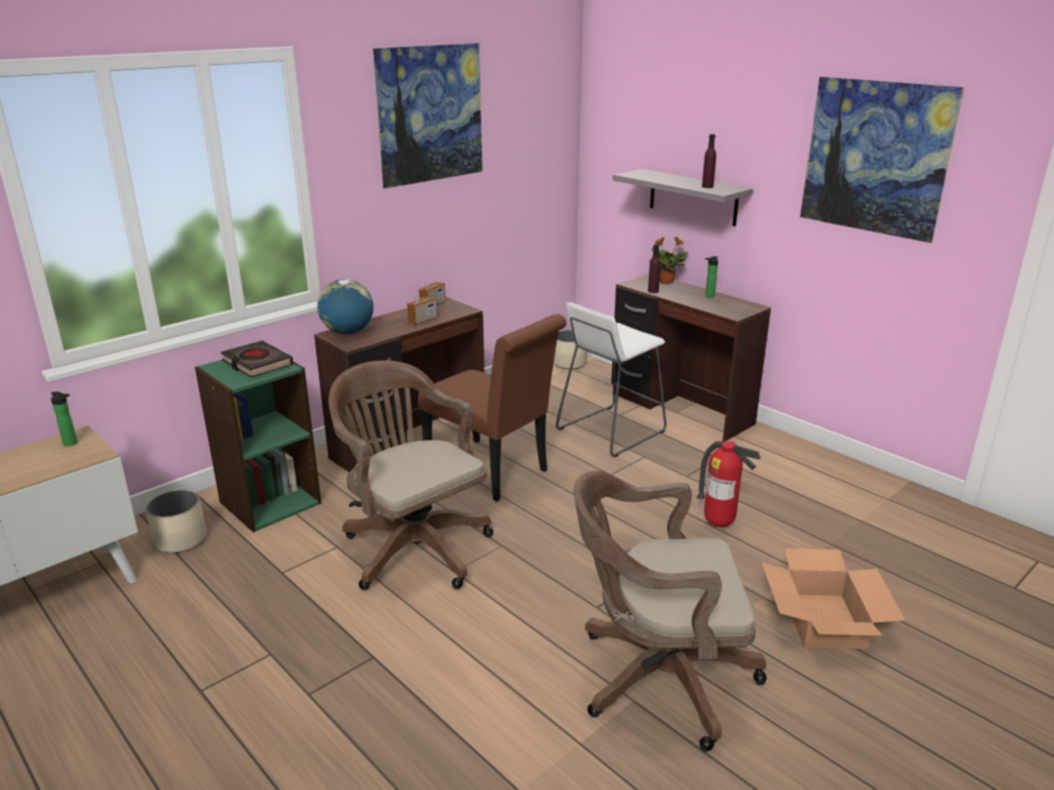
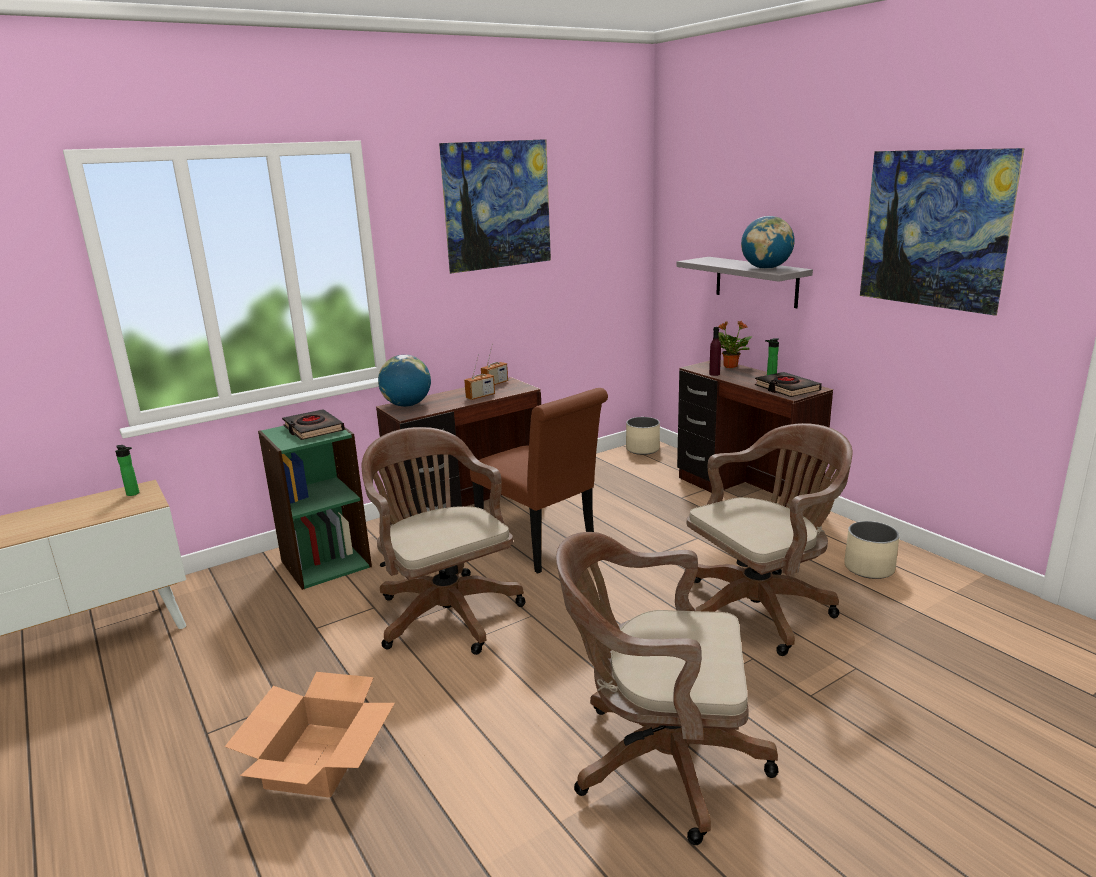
camera: 10 degrees right, 5 degrees down
beige planter [146,490,207,553] -> beige planter moved to [844,521,900,579]
white stool [556,302,666,457] -> none
fire extinguisher [697,441,761,527] -> brown office chair [686,423,852,656]
purple bottle [702,134,716,188] -> globe [741,216,795,269]
cardboard box [762,549,906,649] -> cardboard box moved to [225,672,395,798]
none -> black book [755,372,822,397]

